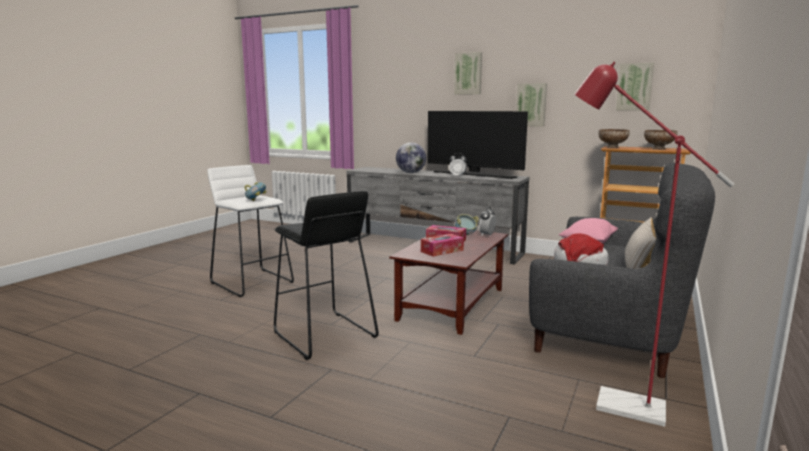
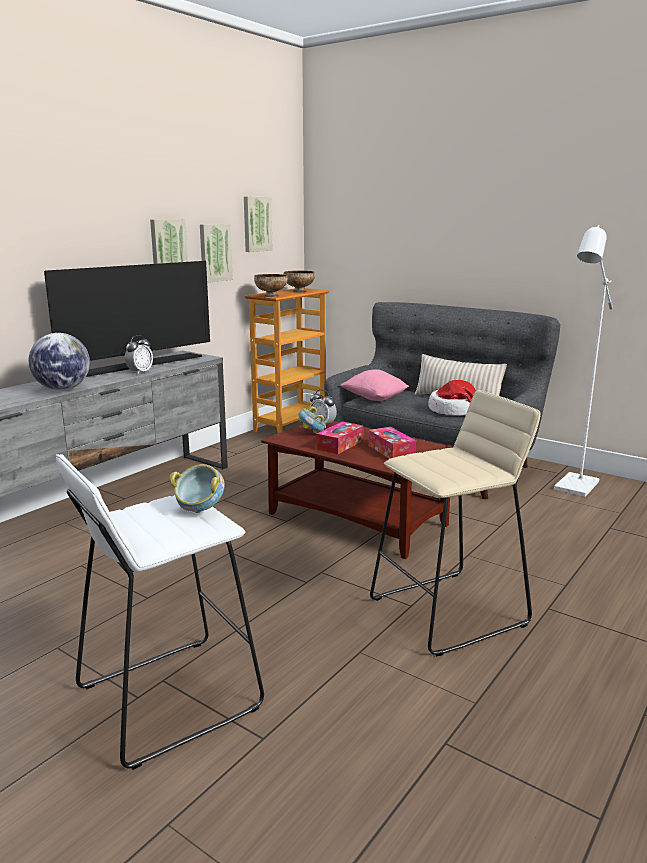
camera: 80 degrees left, 5 degrees up
black stool [274,191,379,360] -> beige stool [370,390,541,656]
picture [454,52,482,95] -> picture moved to [200,224,233,283]
red floor lamp [575,62,734,427] -> white floor lamp [554,225,613,497]

